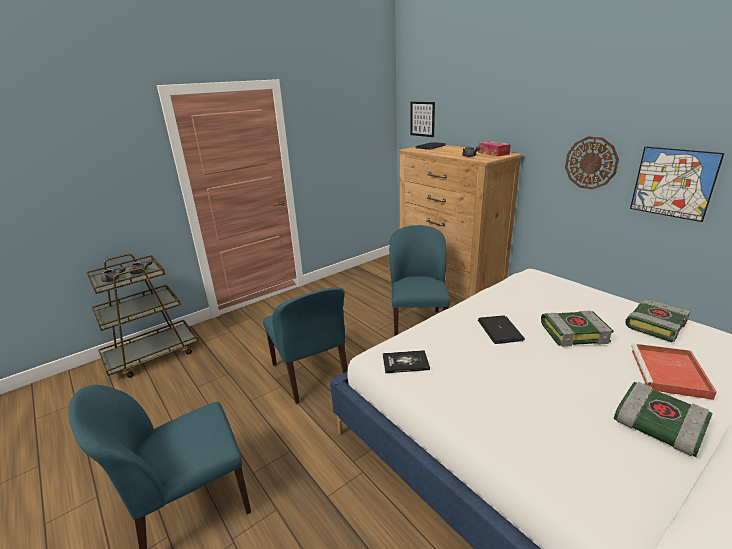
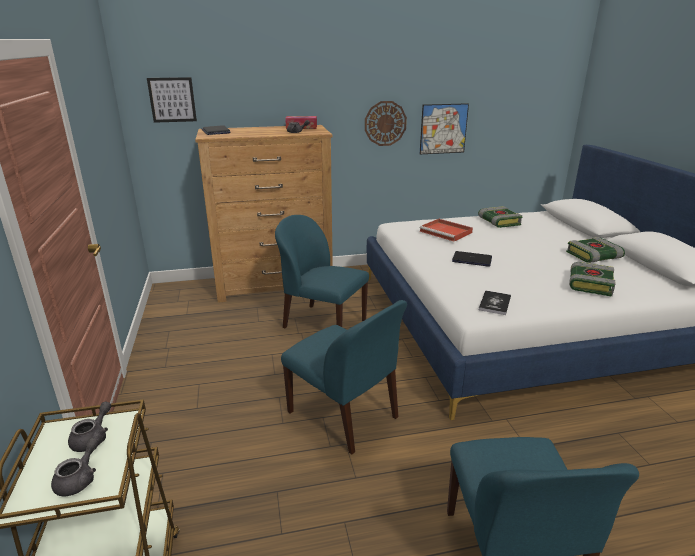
camera: 65 degrees left, 0 degrees up
blue chair [263,287,348,404] -> blue chair turned 45 degrees clockwise [281,300,407,454]
book [541,311,614,347] -> book moved to [569,262,616,296]
red tray [631,344,717,400] -> red tray moved to [420,219,473,242]

